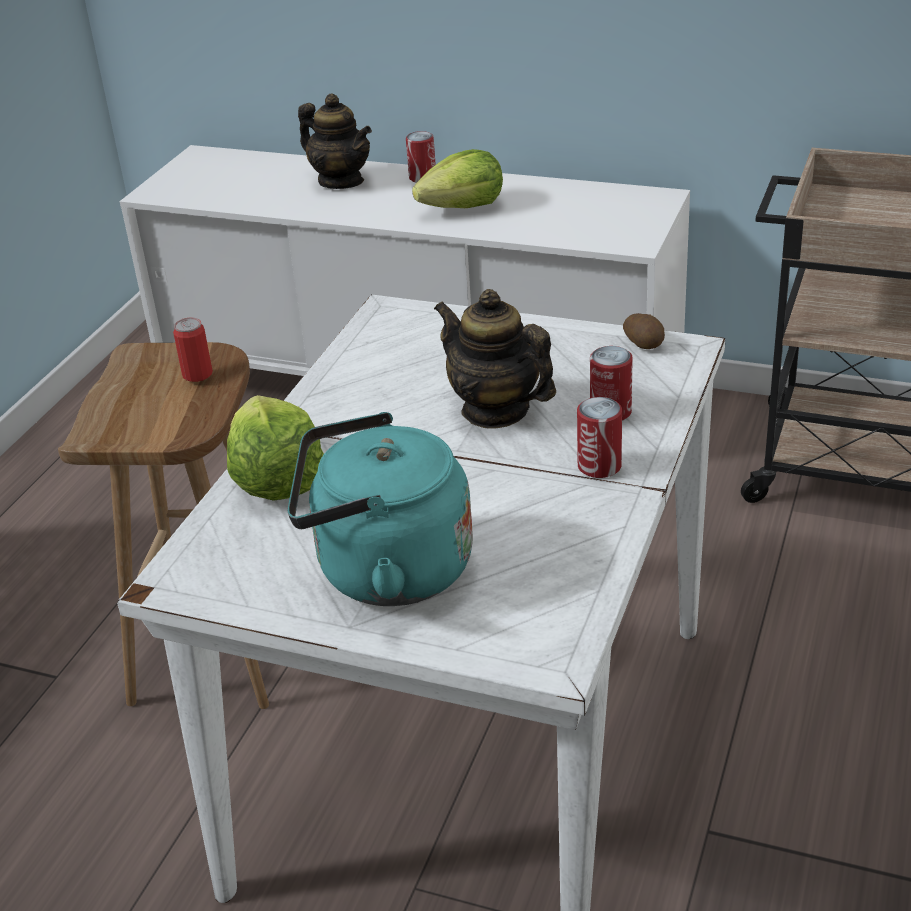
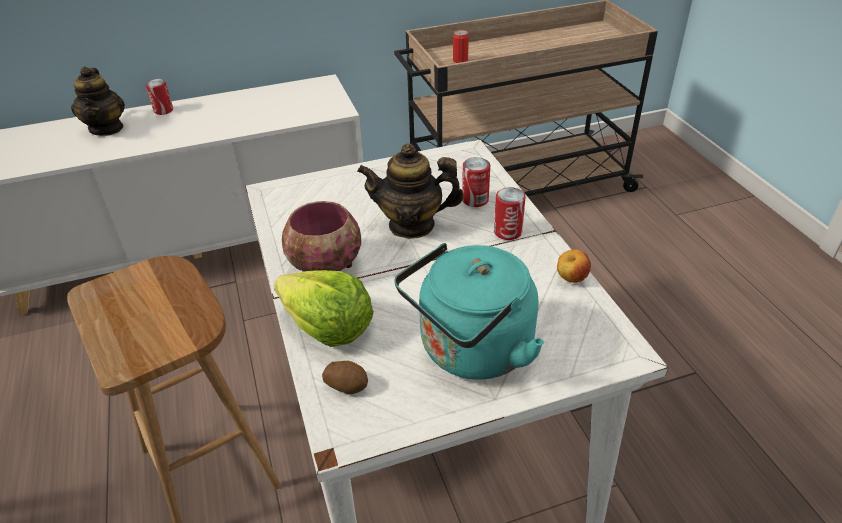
camera: 40 degrees left, 5 degrees up
can [173,317,213,382] -> can moved to [453,30,469,63]
teapot [298,94,372,189] -> teapot turned 75 degrees clockwise [71,67,125,136]
lettuce [412,149,503,208] -> none
potato [623,313,665,349] -> potato moved to [322,361,368,394]
none -> bowl [282,201,361,272]
none -> apple [557,250,591,283]

